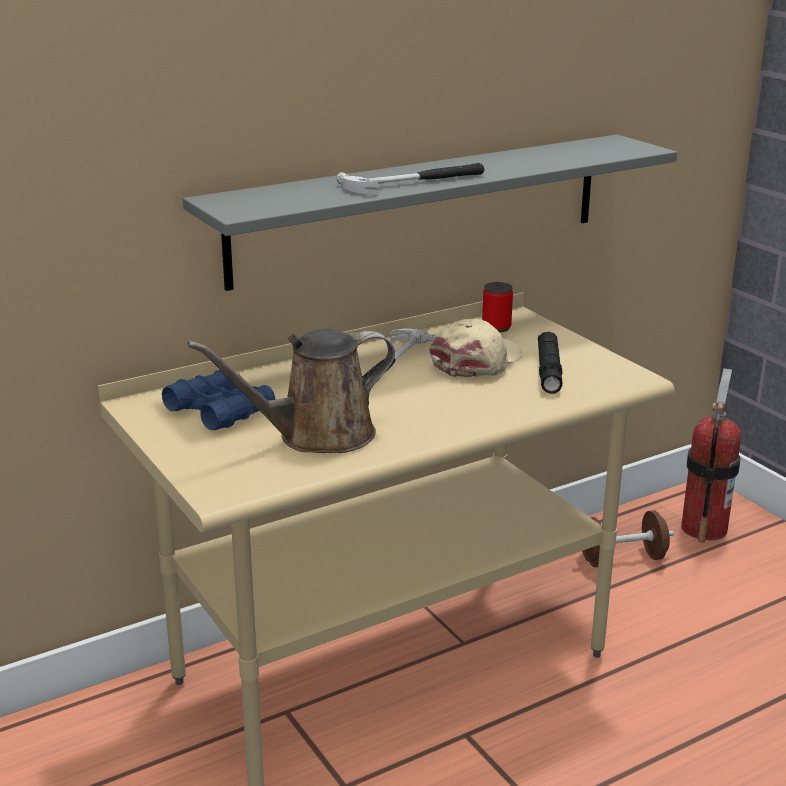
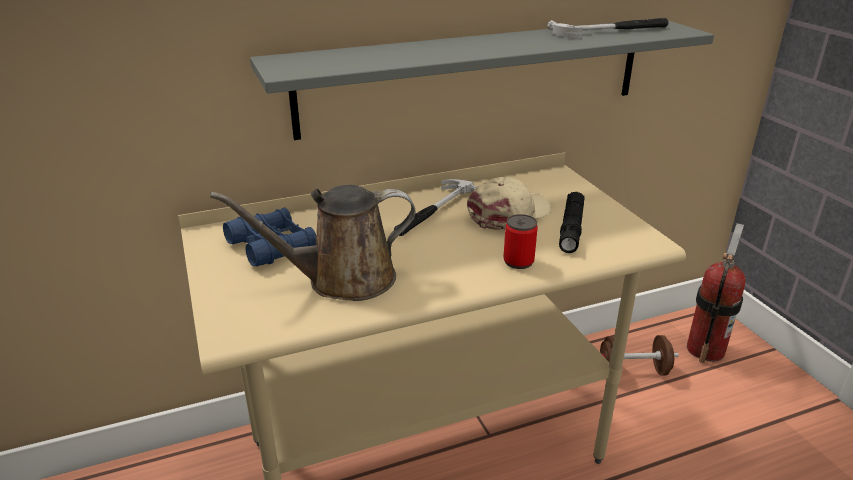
camera: 10 degrees right, 5 degrees up
hammer [336,163,484,195] -> hammer moved to [547,18,669,39]
can [482,282,513,333] -> can moved to [503,214,538,269]

